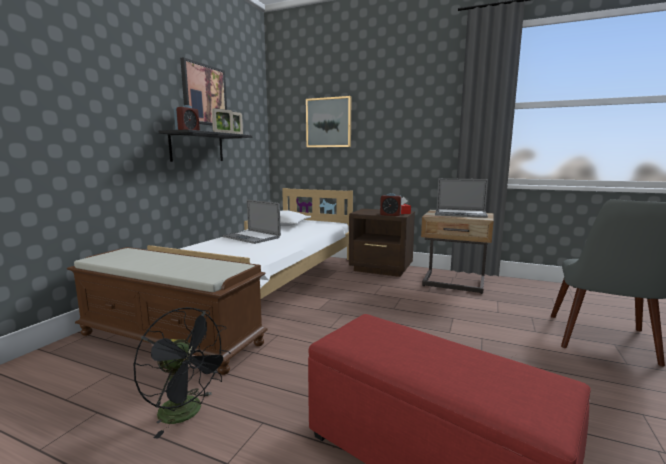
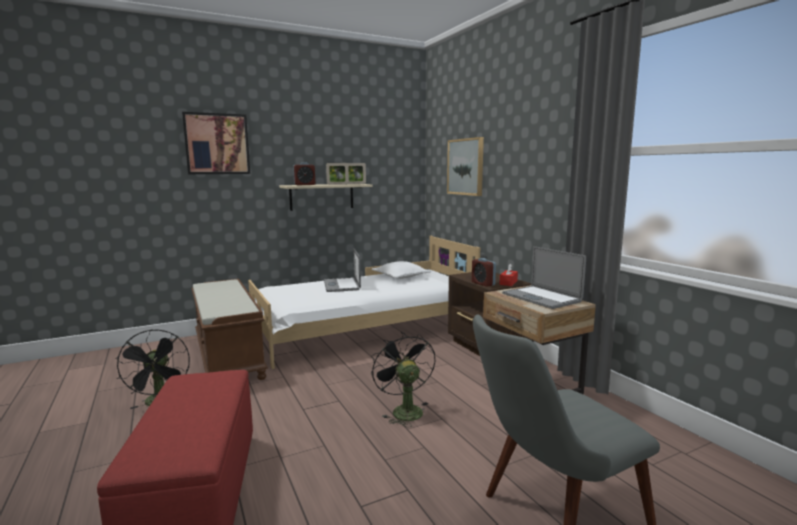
camera: 40 degrees right, 0 degrees up
black shelf [159,129,252,162] -> beige shelf [279,184,372,211]
picture [180,57,227,126] -> picture moved to [182,112,250,174]
none -> black fan [371,332,435,427]

